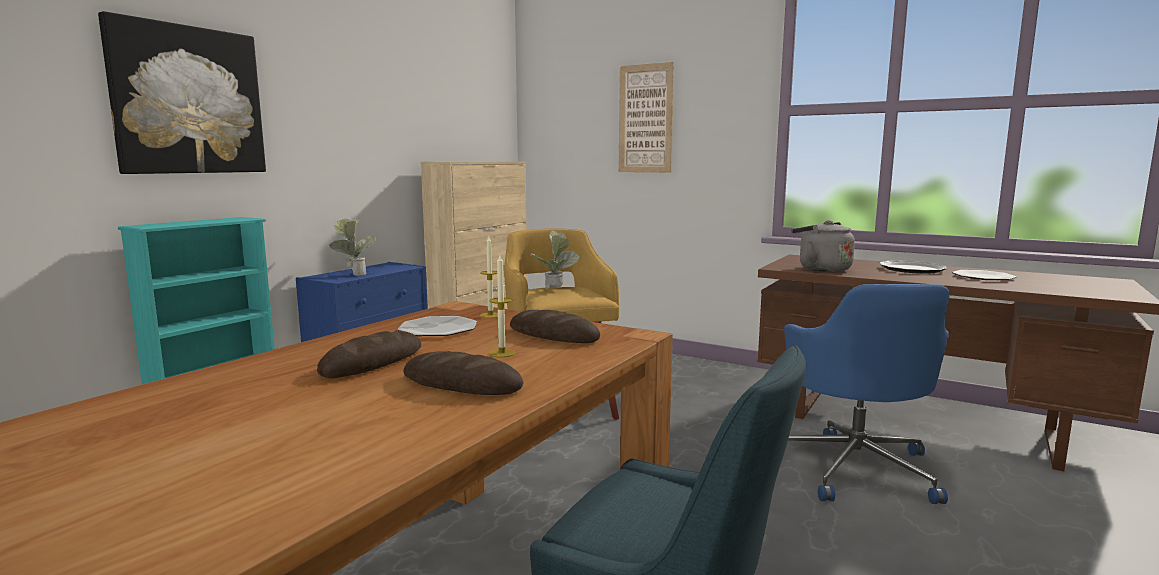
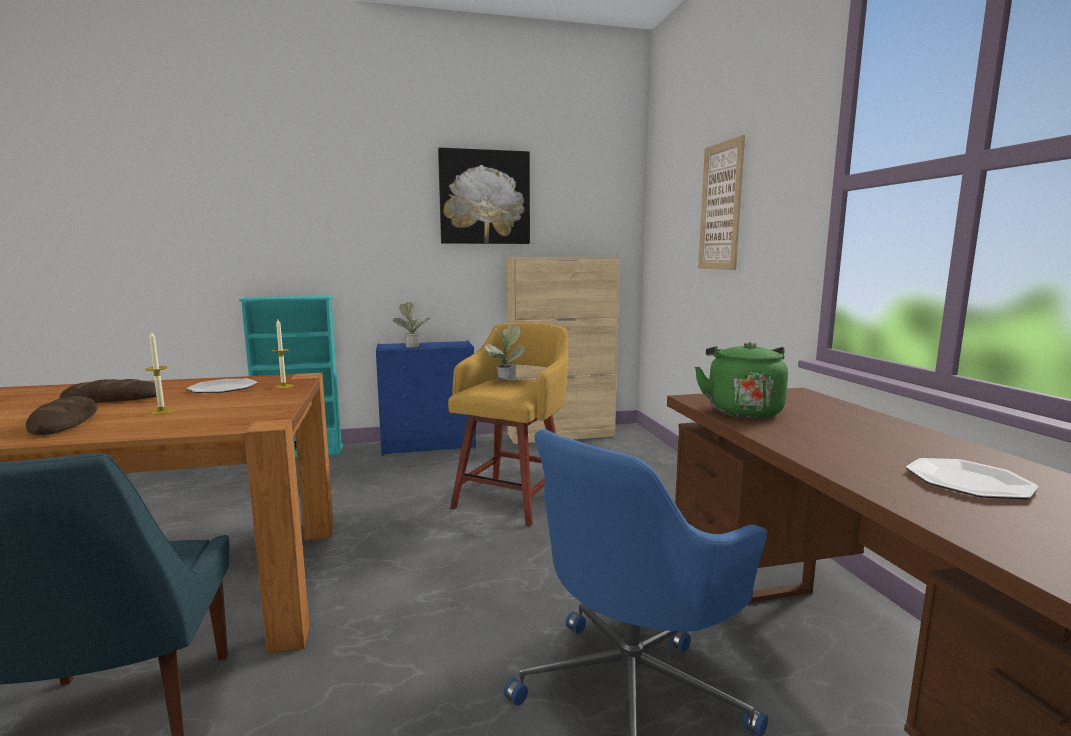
camera: 45 degrees right, 0 degrees up
picture [98,11,266,174] -> picture moved to [438,148,530,244]
bread [510,310,600,343] -> none
grey kettle [792,220,855,272] -> green kettle [695,342,788,418]
plate [880,260,948,274] -> none

